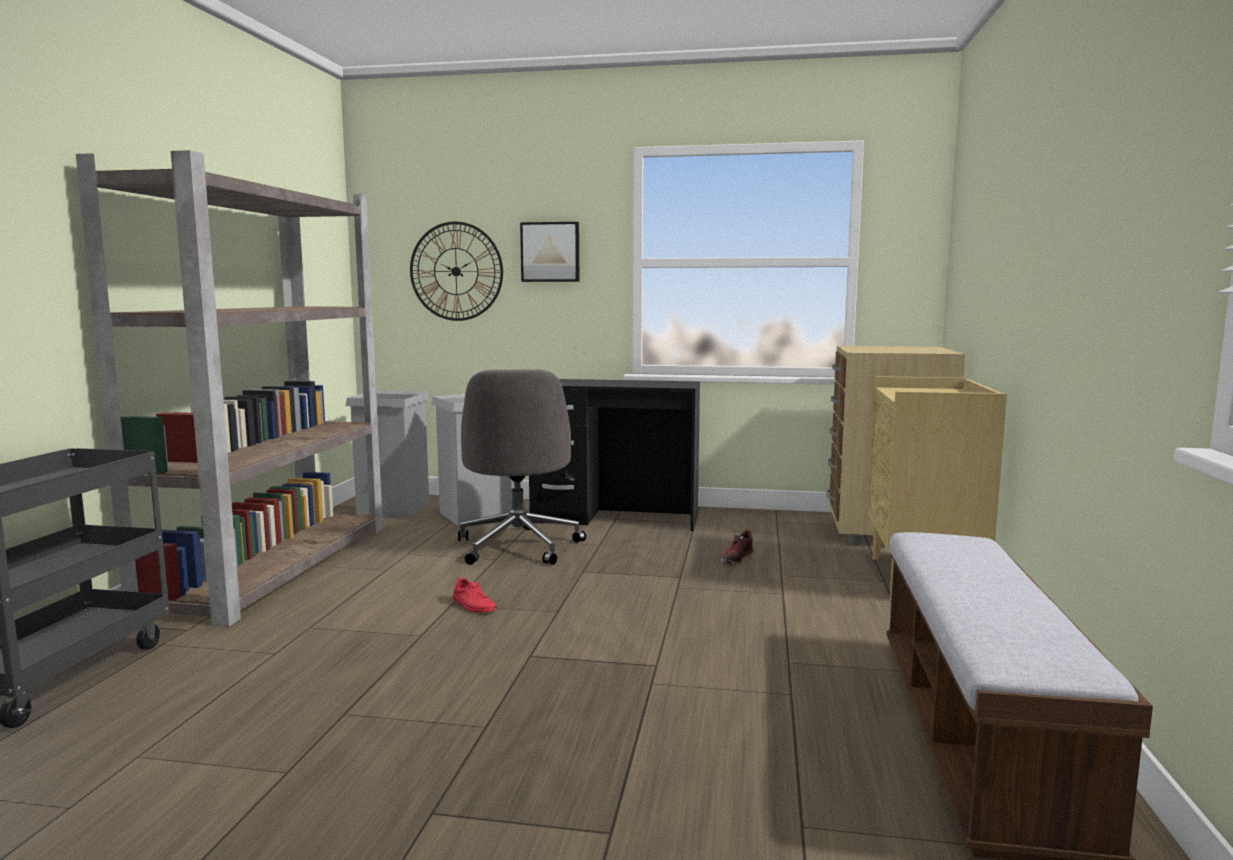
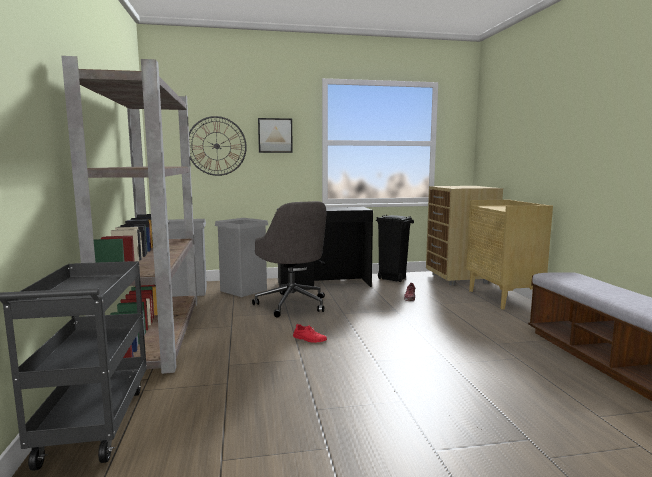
camera: 20 degrees left, 0 degrees up
none -> black trash can [376,215,414,282]

